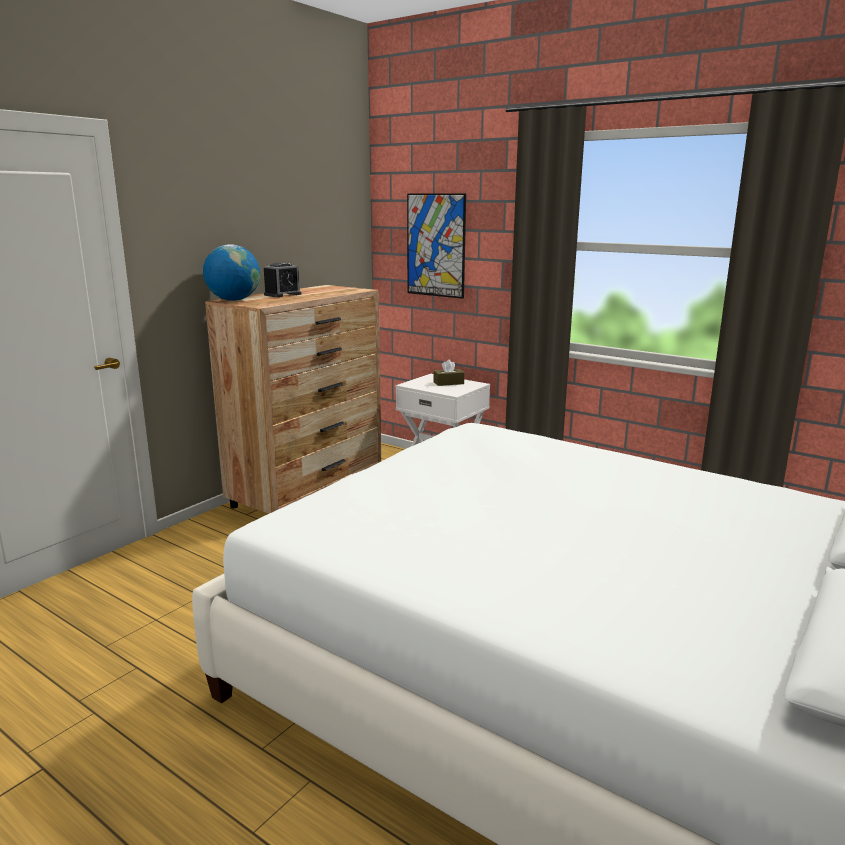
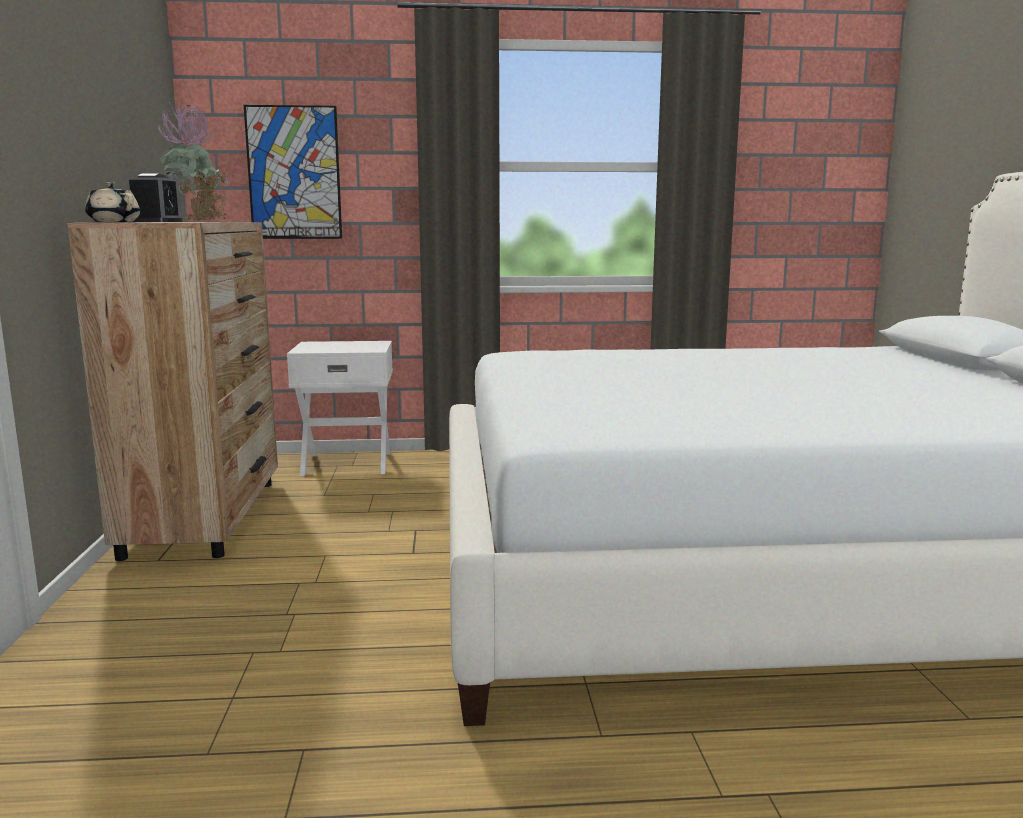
camera: 40 degrees left, 5 degrees down
globe [203,244,260,301] -> beige teapot [85,182,140,222]
brown tissue box [434,360,464,386] -> none
none -> potted plant [157,103,229,222]

